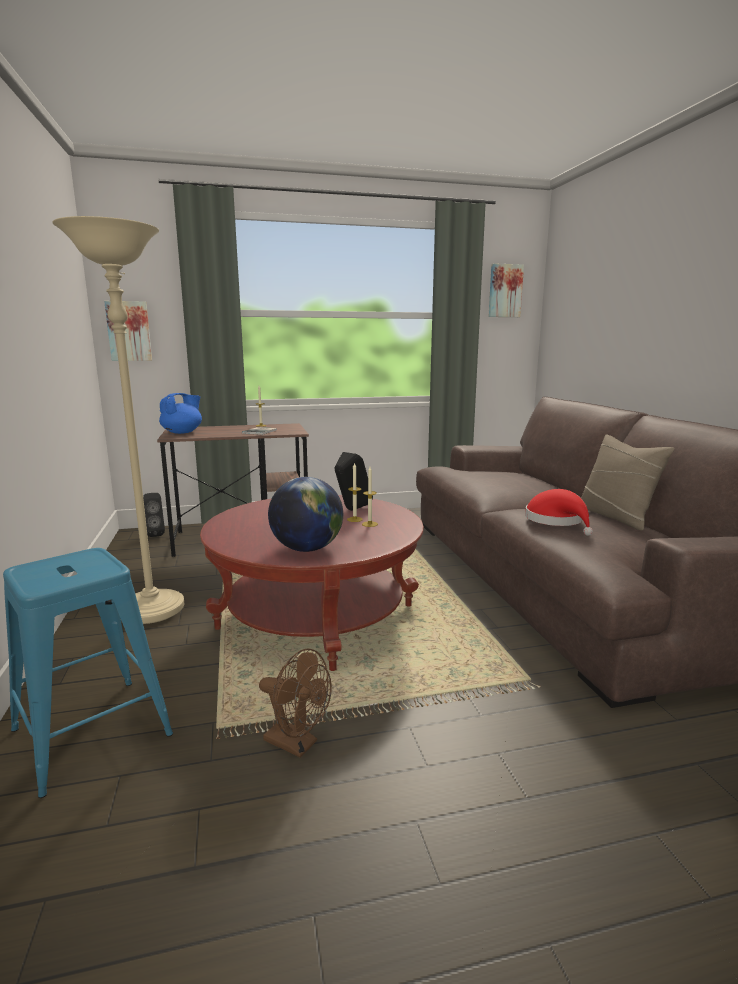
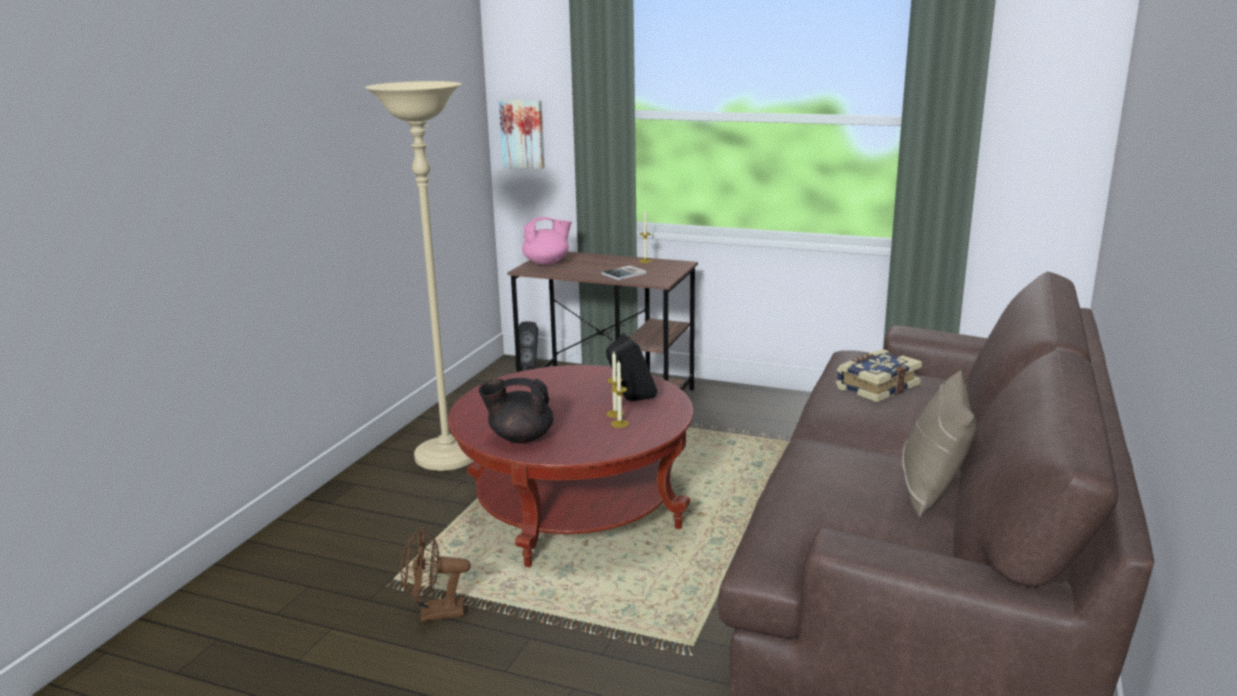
camera: 35 degrees right, 5 degrees up
blue stool [3,548,173,798] -> none
blue teapot [159,393,202,434] -> pink teapot [522,217,572,265]
brown fan [259,649,332,758] -> brown fan turned 105 degrees clockwise [401,526,471,622]
globe [268,477,343,552] -> black teapot [479,378,554,443]
picture [489,263,524,317] -> none
red hat [525,489,593,536] -> none
none -> book [836,349,922,403]

